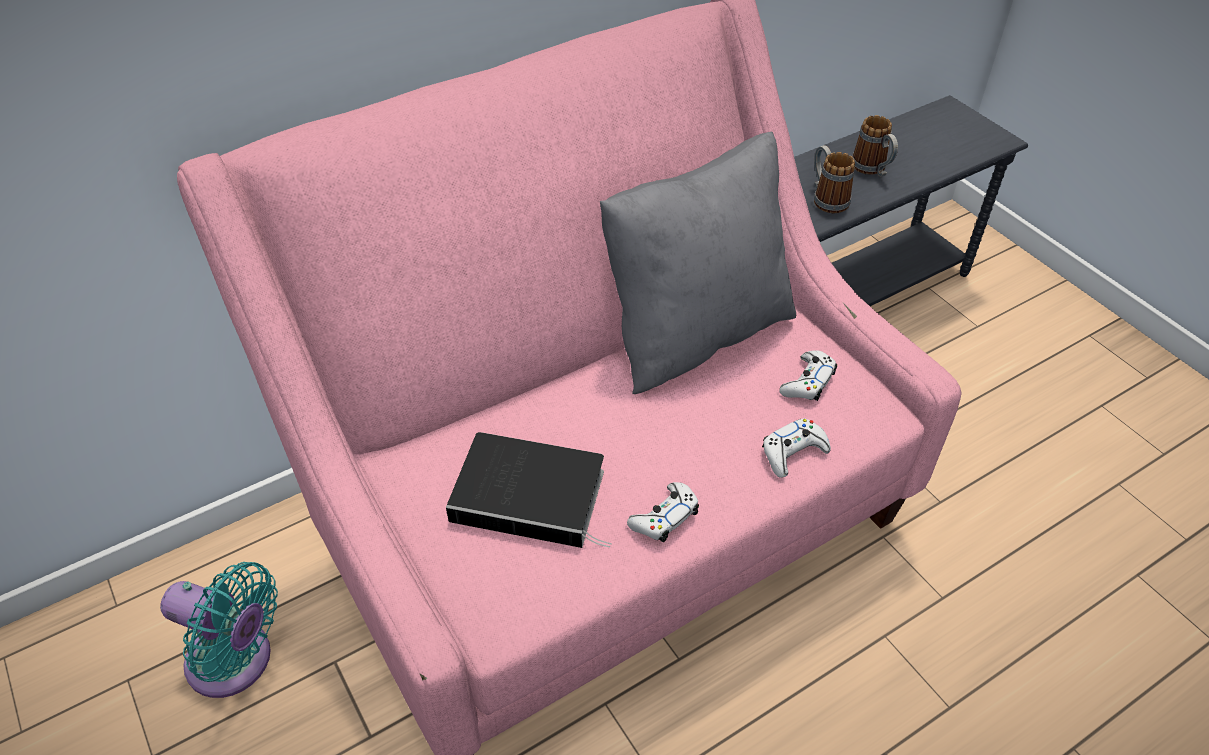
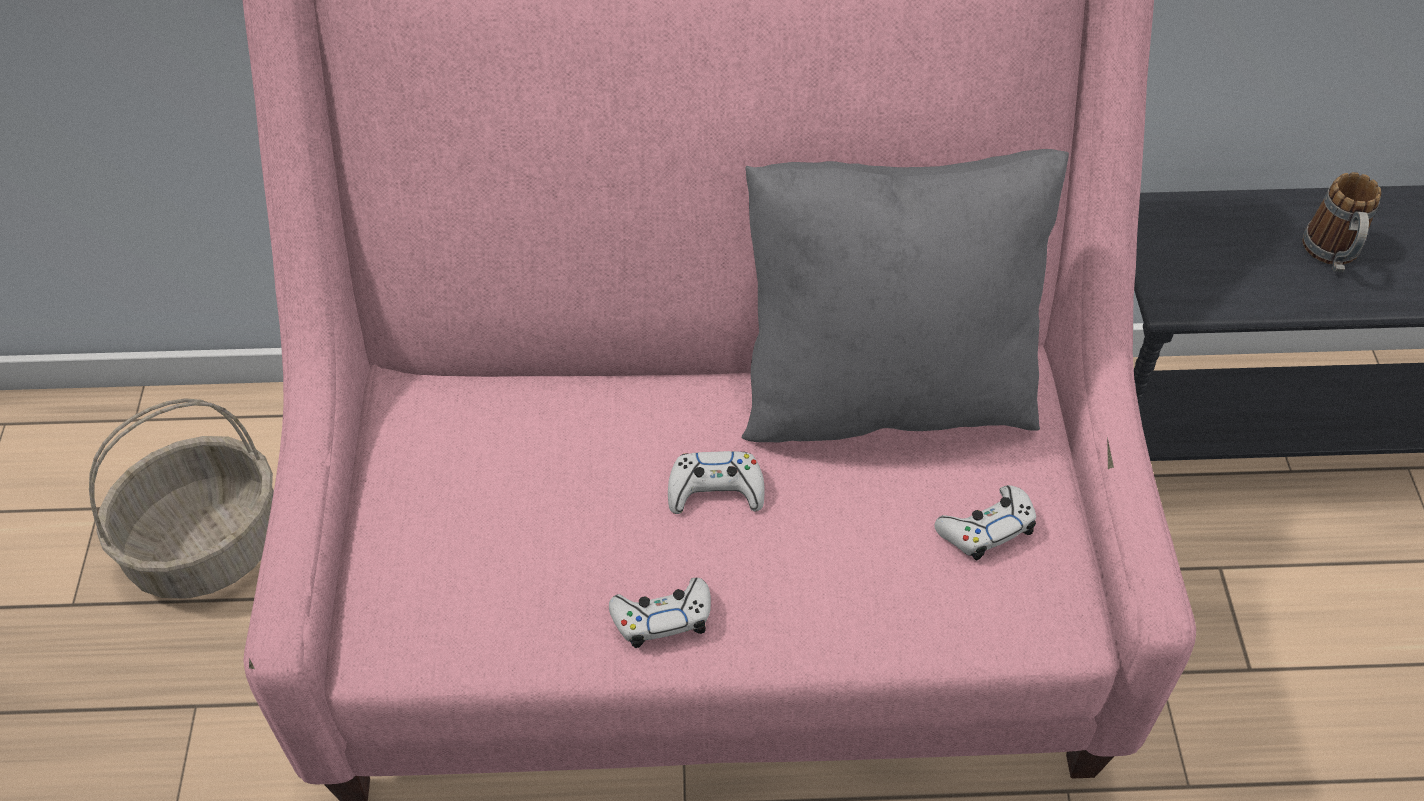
camera: 30 degrees right, 5 degrees up
turquoise fan [160,562,278,698] -> basket [89,398,274,599]
book [446,432,612,548] -> none
white game controller [762,418,831,478] -> white game controller moved to [668,451,765,514]
mug [814,145,855,213] -> none

